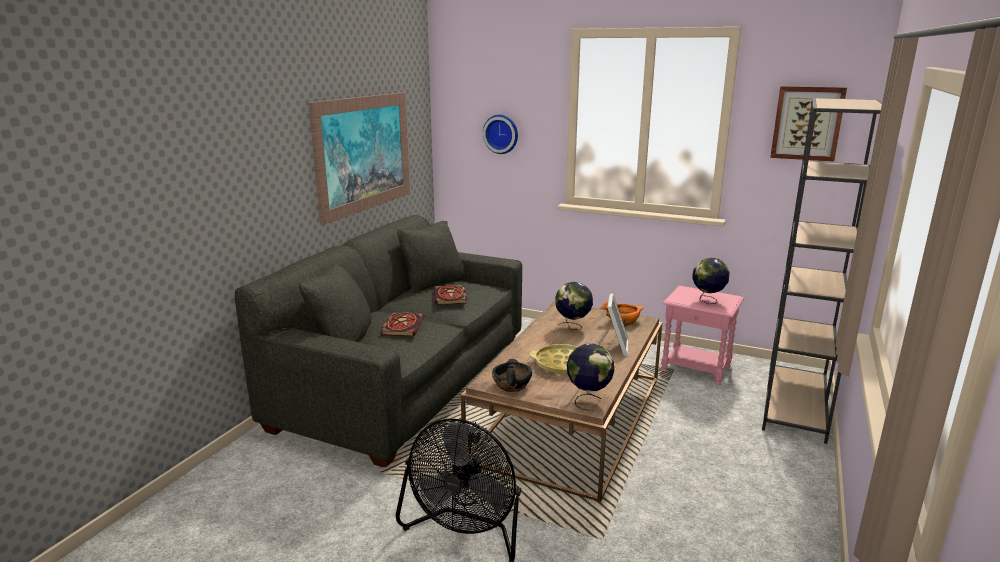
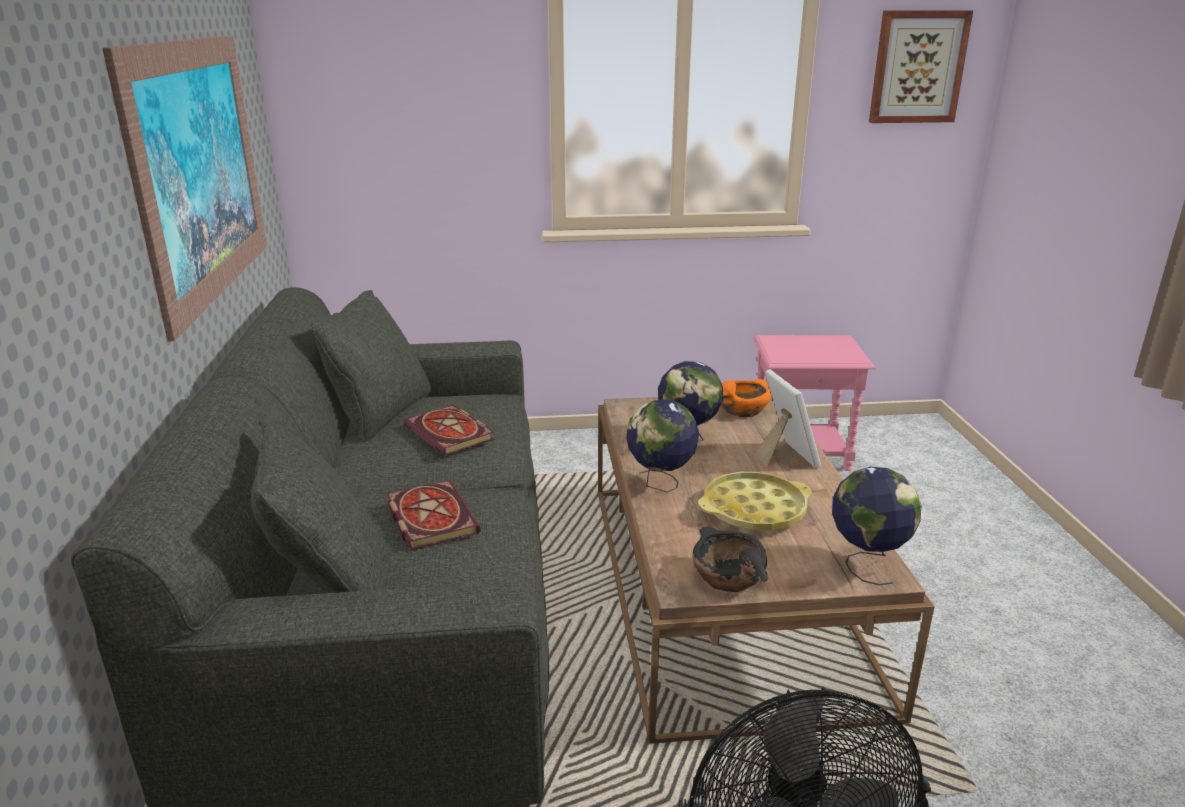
camera: 30 degrees left, 5 degrees up
wall clock [483,115,518,154] -> none
globe [692,258,730,304] -> globe moved to [626,400,699,493]
bookcase [762,98,882,444] -> none

